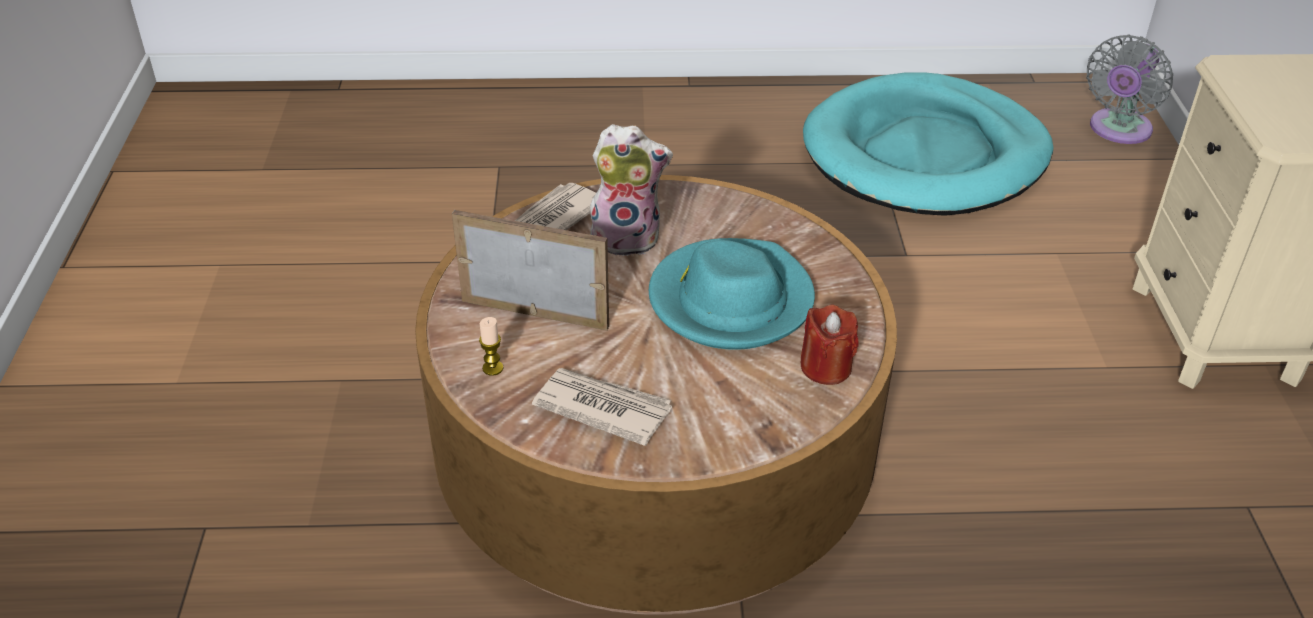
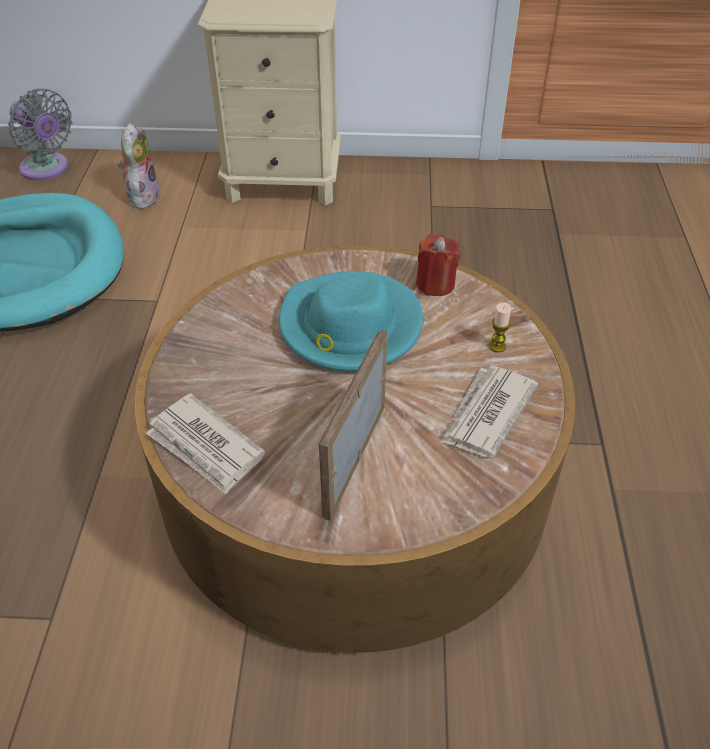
camera: 85 degrees left, 5 degrees up
candle [479,317,504,376] -> candle moved to [489,303,511,353]
plush toy [590,124,673,256] -> plush toy moved to [117,123,161,209]

